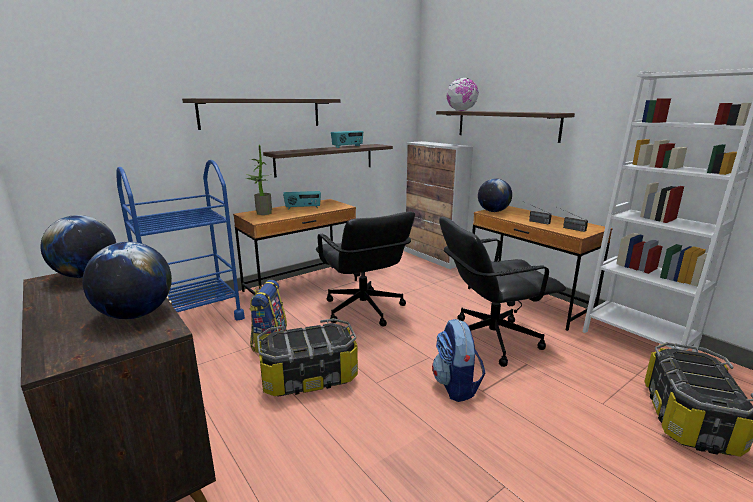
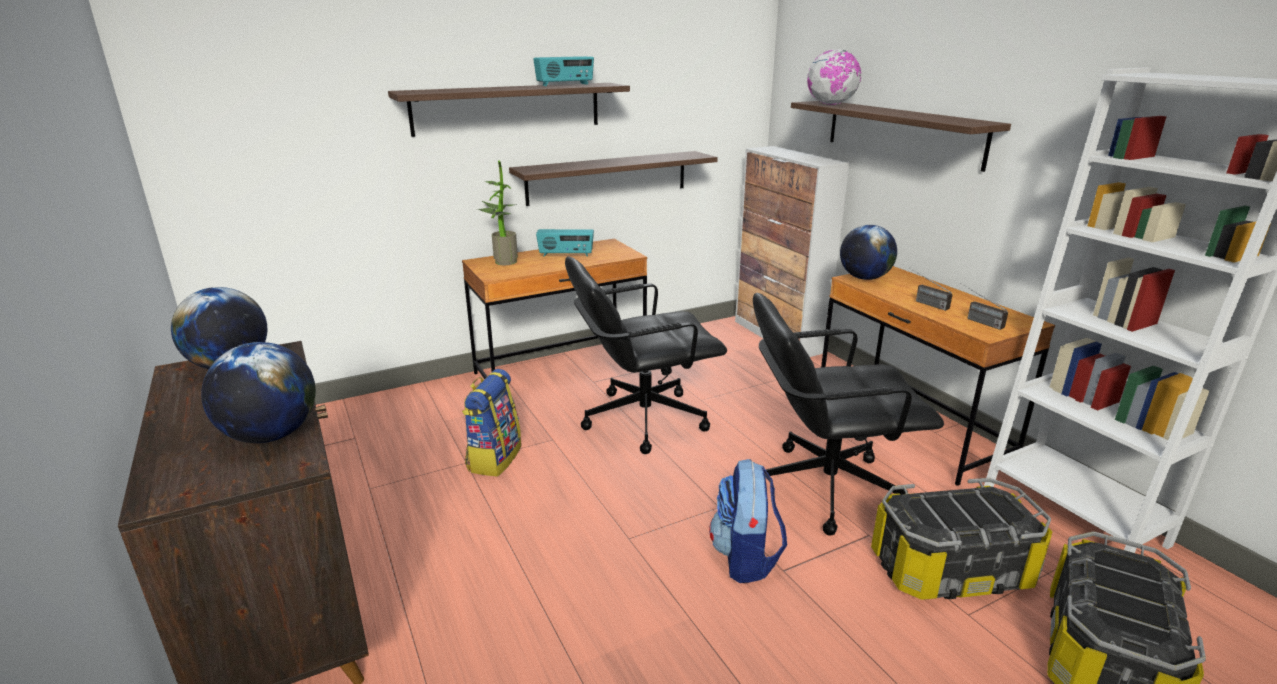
camera: 10 degrees right, 5 degrees up
blue cart [116,160,245,321] -> none
storage box [257,318,358,397] -> storage box moved to [871,478,1052,600]
black office chair [316,212,415,326] -> black office chair turned 90 degrees clockwise [565,257,727,454]
radio [331,131,363,148] -> radio moved to [533,56,594,86]

